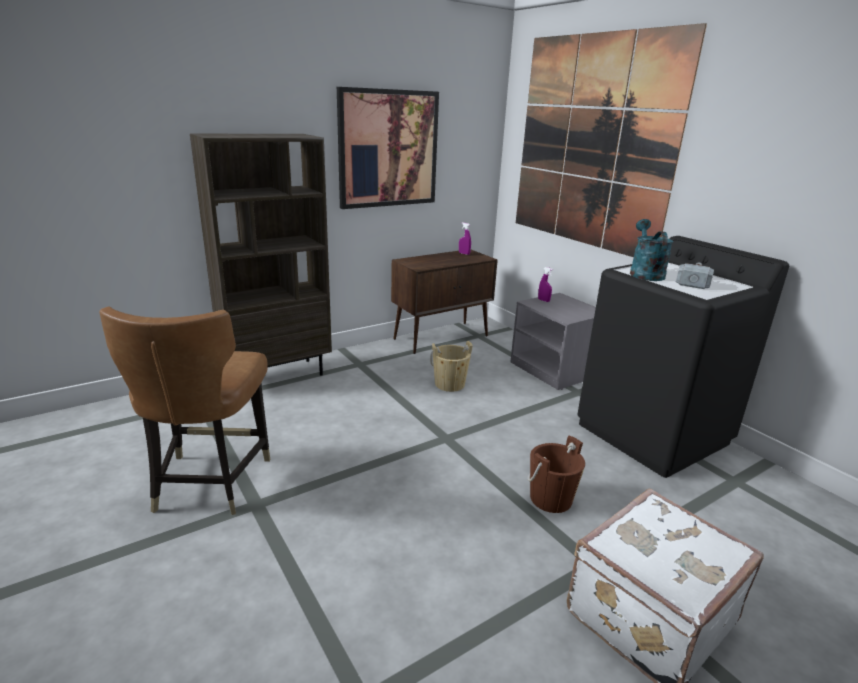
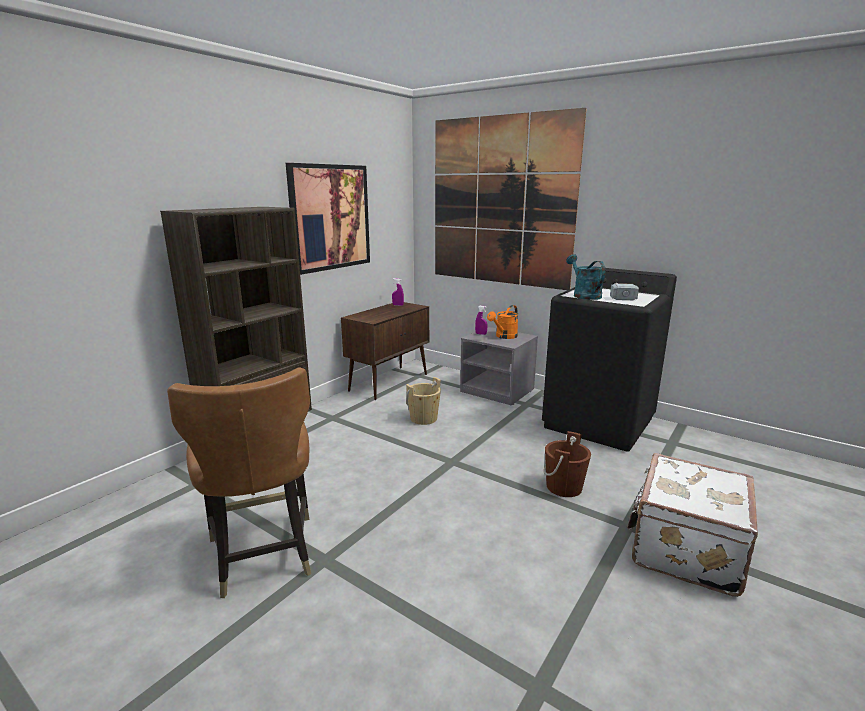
camera: 20 degrees left, 5 degrees down
none -> orange watering can [487,305,518,339]

